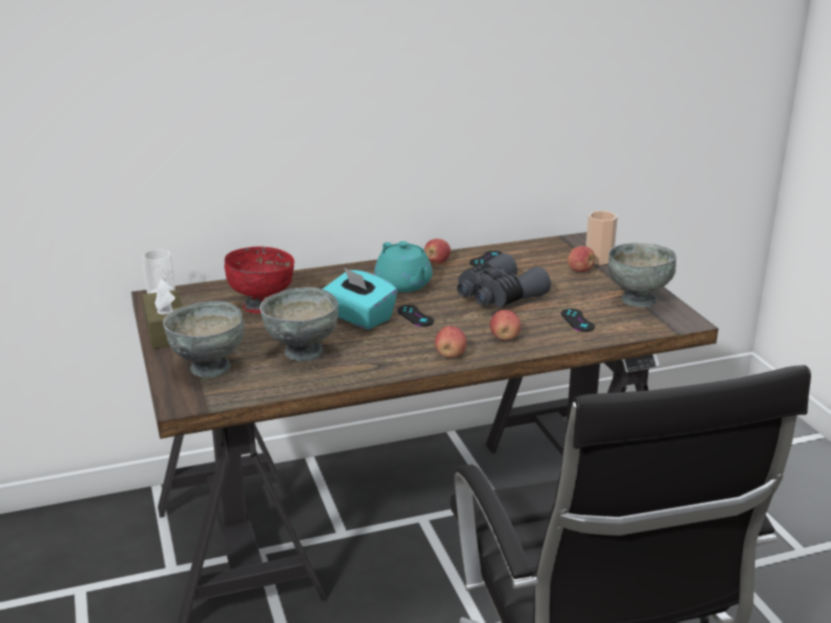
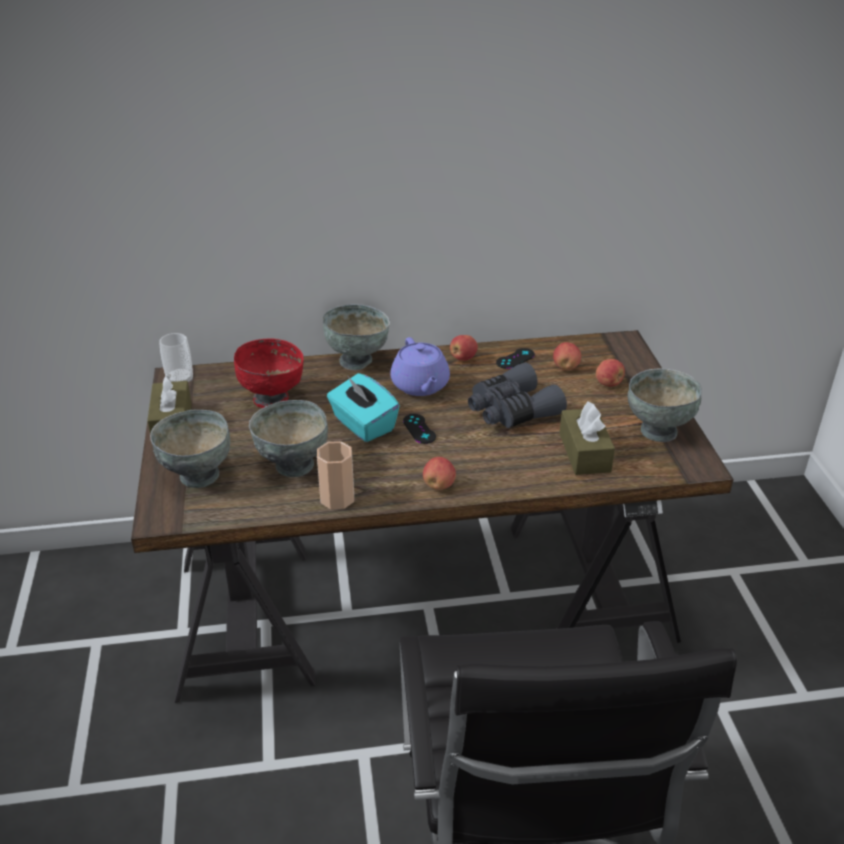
camera: 10 degrees right, 10 degrees up
turquoise teapot [374,241,432,292] -> purple teapot [390,337,450,396]
apple [490,310,521,340] -> apple moved to [553,342,581,370]
black game controller [561,309,595,332] -> brown tissue box [559,401,615,475]
cup [586,211,618,265] -> cup moved to [317,441,354,509]
none -> grey bowl [323,304,390,370]

